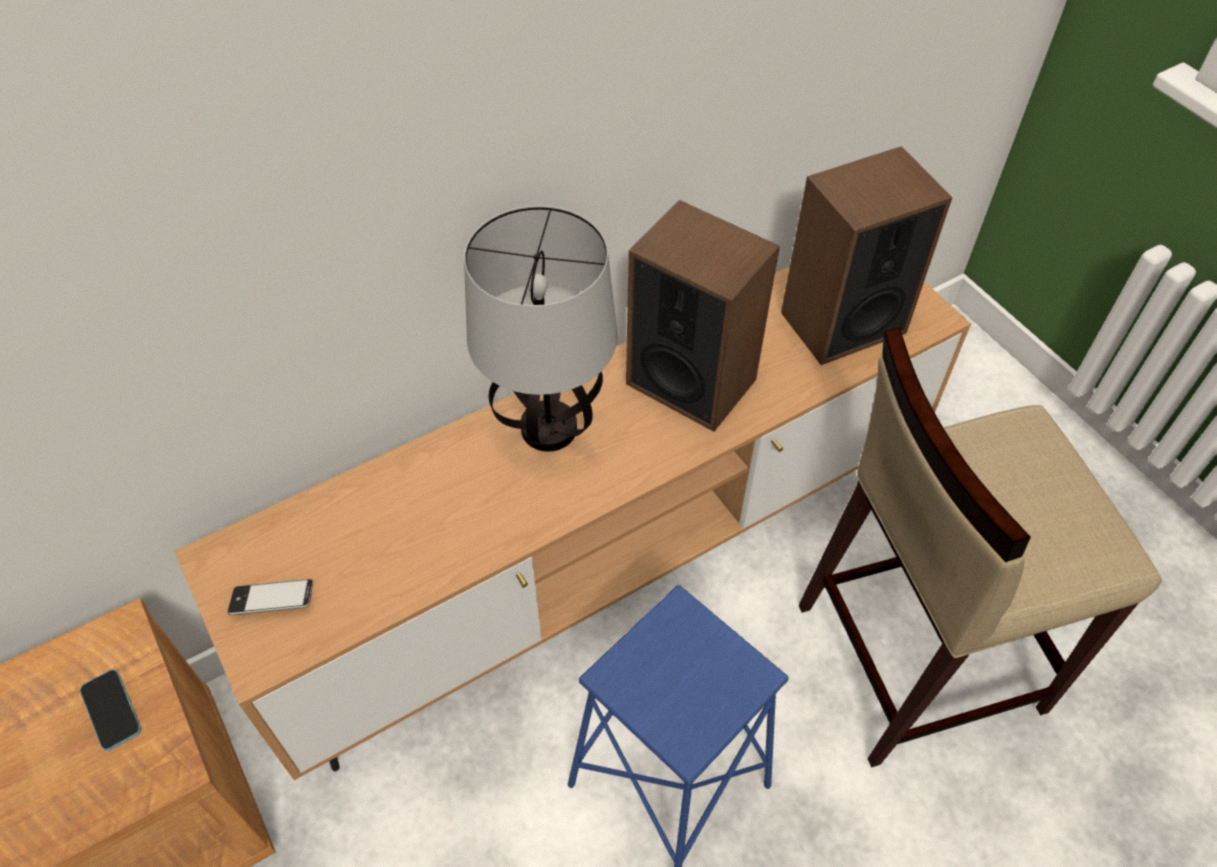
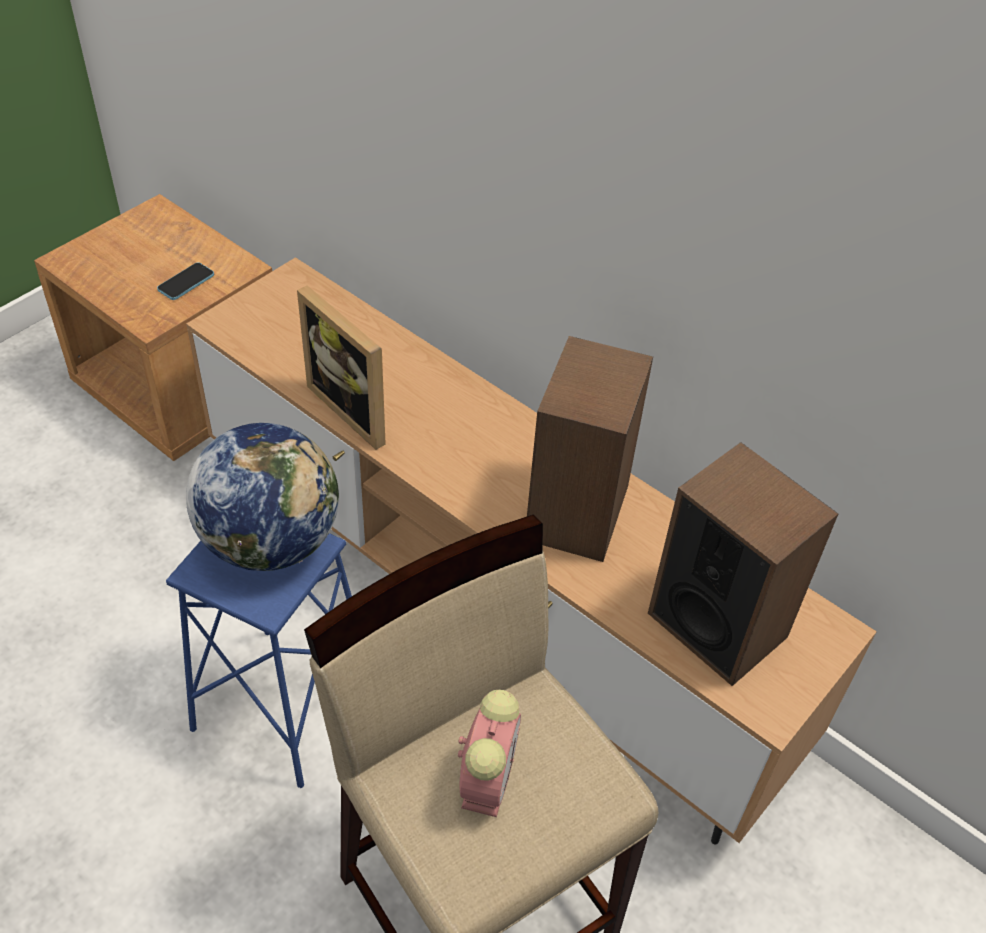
camera: 70 degrees right, 5 degrees down
phone [227,579,313,615] -> none
table lamp [464,205,617,452] -> none
none -> globe [186,423,339,571]
none -> picture frame [297,285,386,450]
none -> alarm clock [458,690,521,817]

